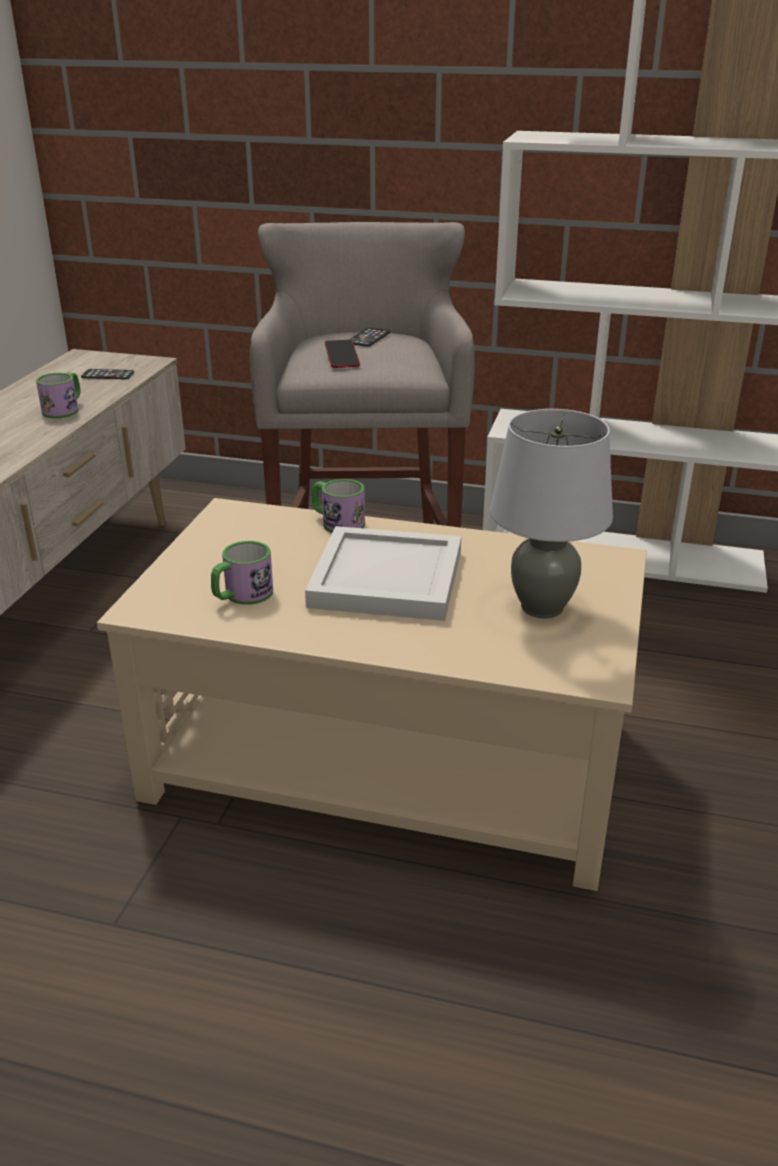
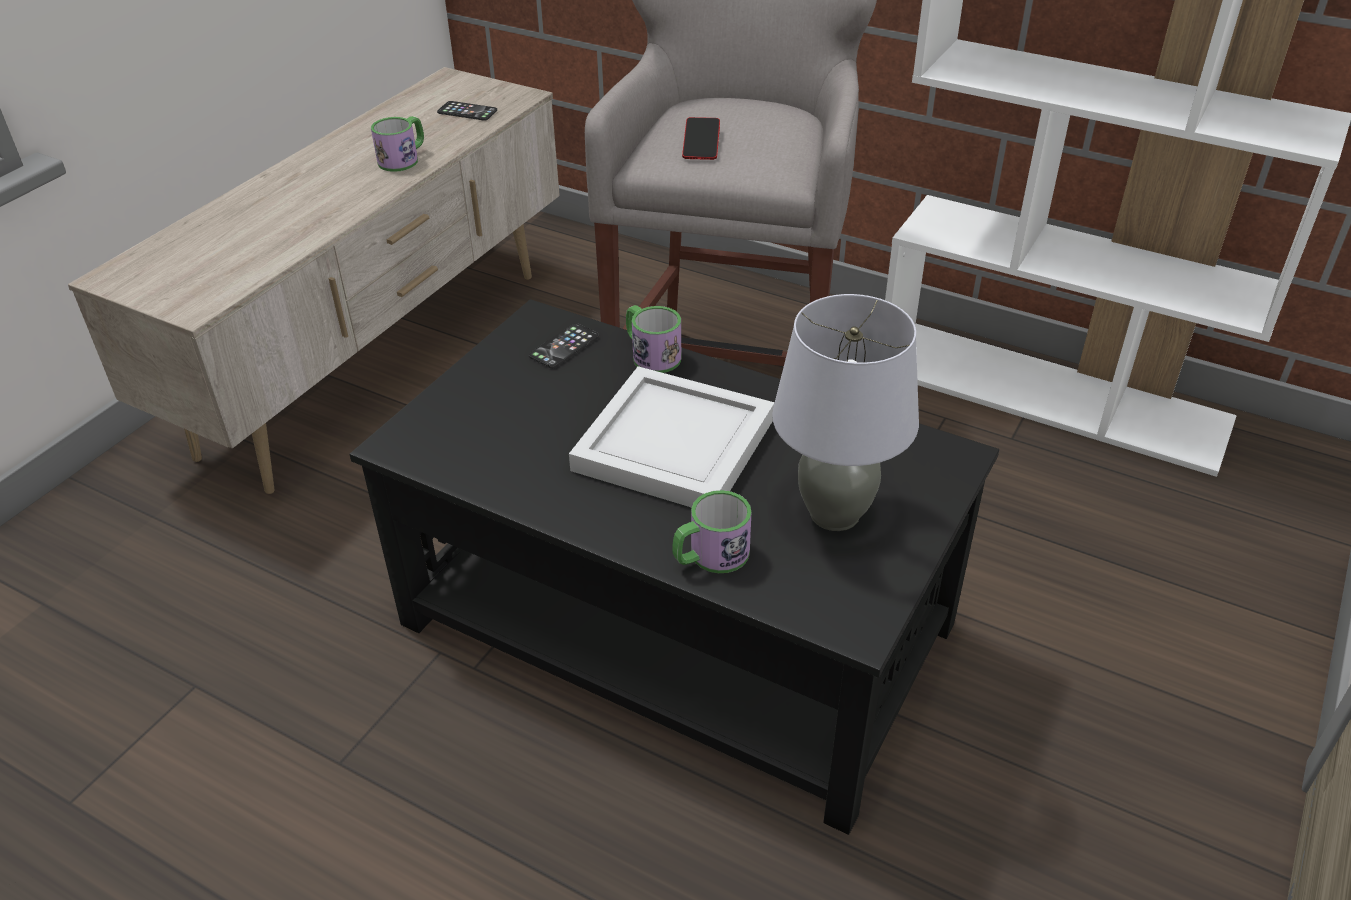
camera: 15 degrees right, 10 degrees up
beige coffee table [97,498,647,891] -> black coffee table [349,299,999,835]
mug [211,541,273,605] -> mug moved to [672,490,751,573]
phone [349,328,390,347] -> phone moved to [529,323,599,368]

